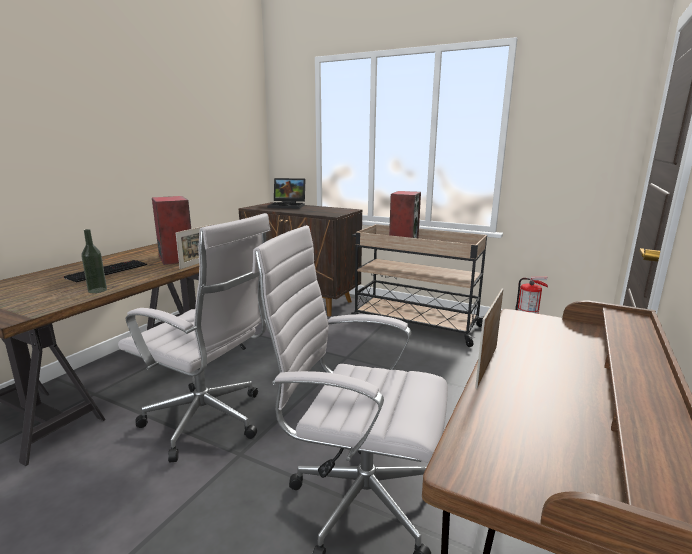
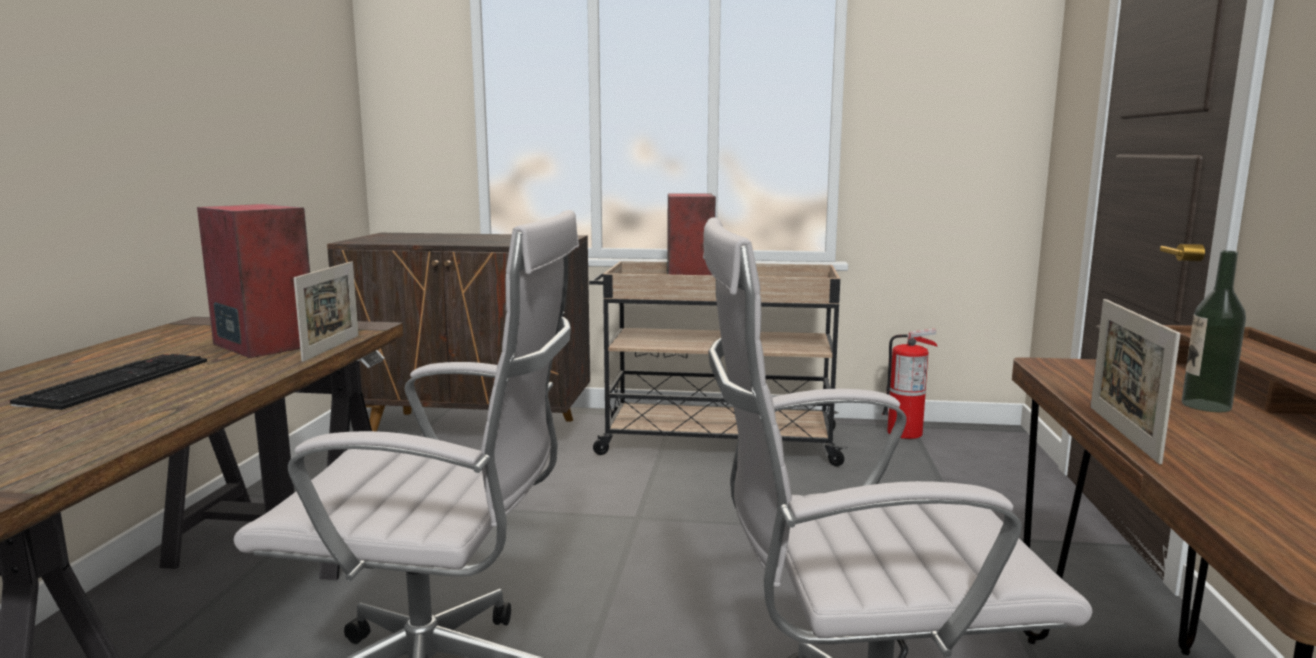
camera: 20 degrees left, 5 degrees down
bottle [81,229,107,293] -> bottle moved to [1182,251,1246,412]
laptop [267,178,306,209] -> none

